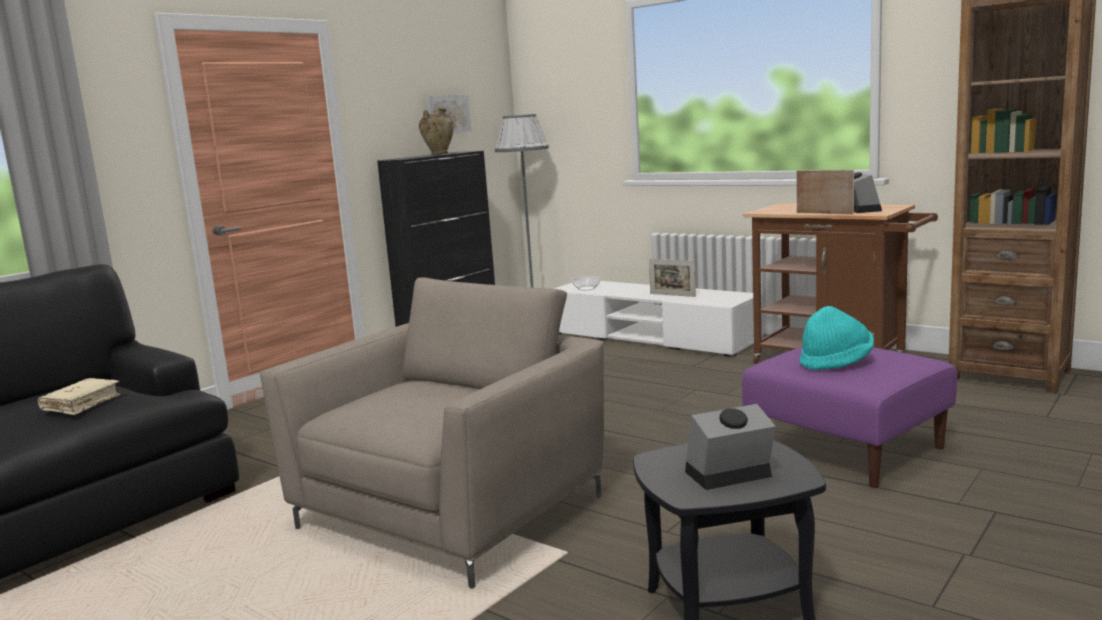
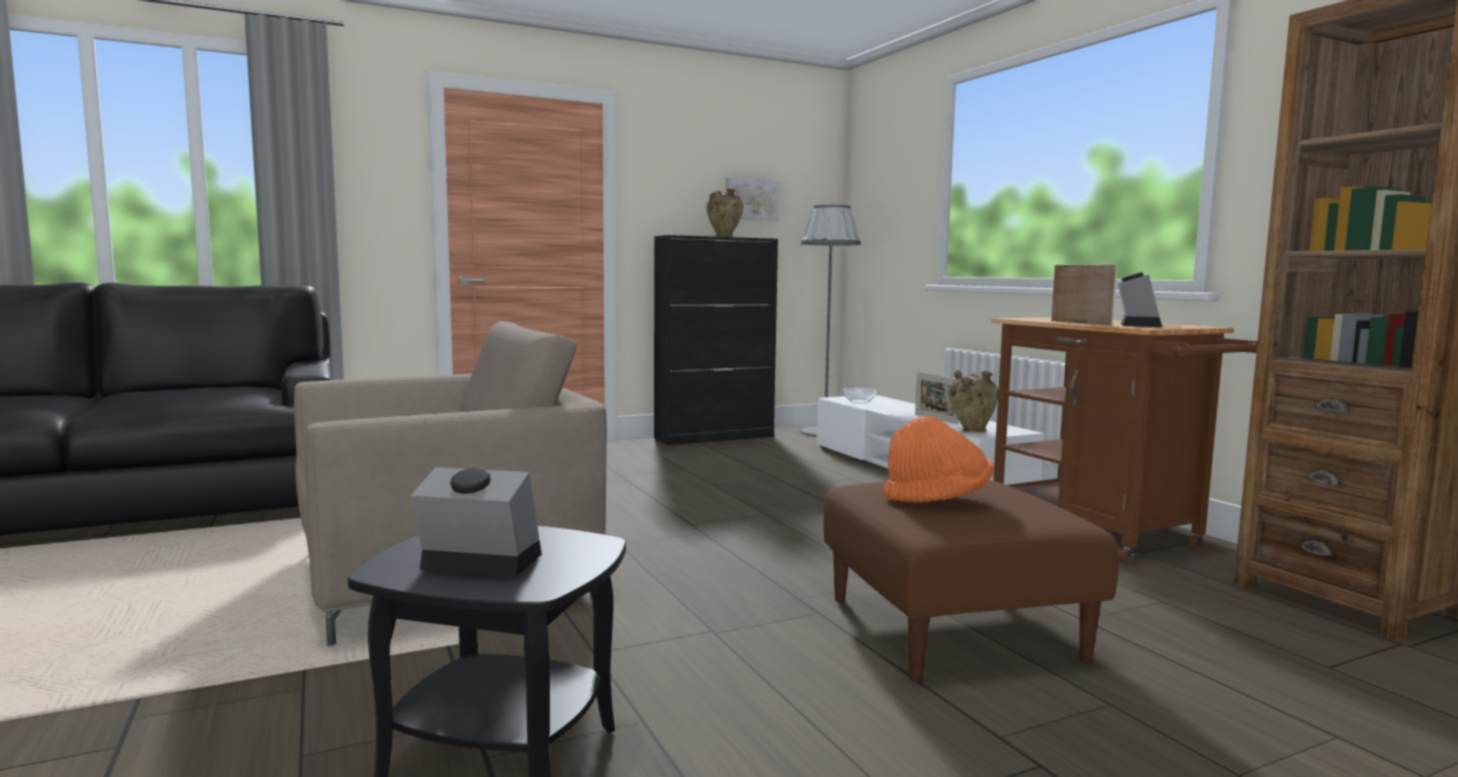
camera: 25 degrees right, 5 degrees down
beige book [38,378,120,415] -> none
purple ottoman [742,347,957,488] -> brown ottoman [823,480,1119,682]
turquoise hat [800,306,874,370] -> orange hat [883,416,994,503]
none -> beige vase [949,370,999,433]

